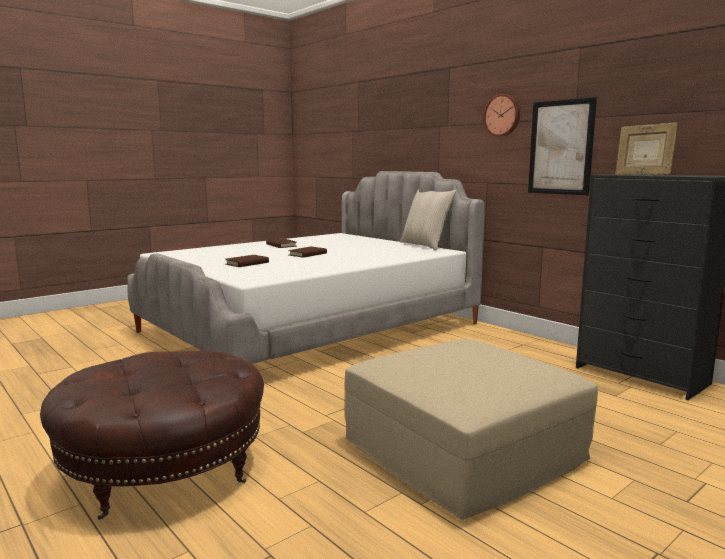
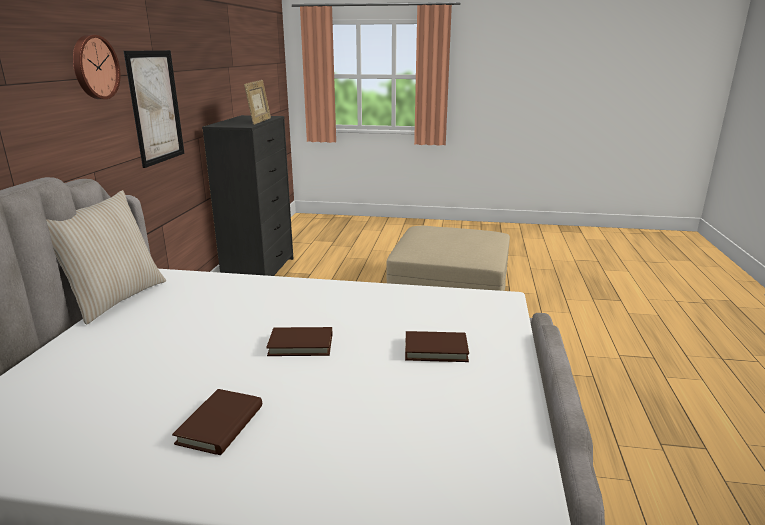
camera: 130 degrees left, 10 degrees up
brown ottoman [40,350,264,520] -> none

